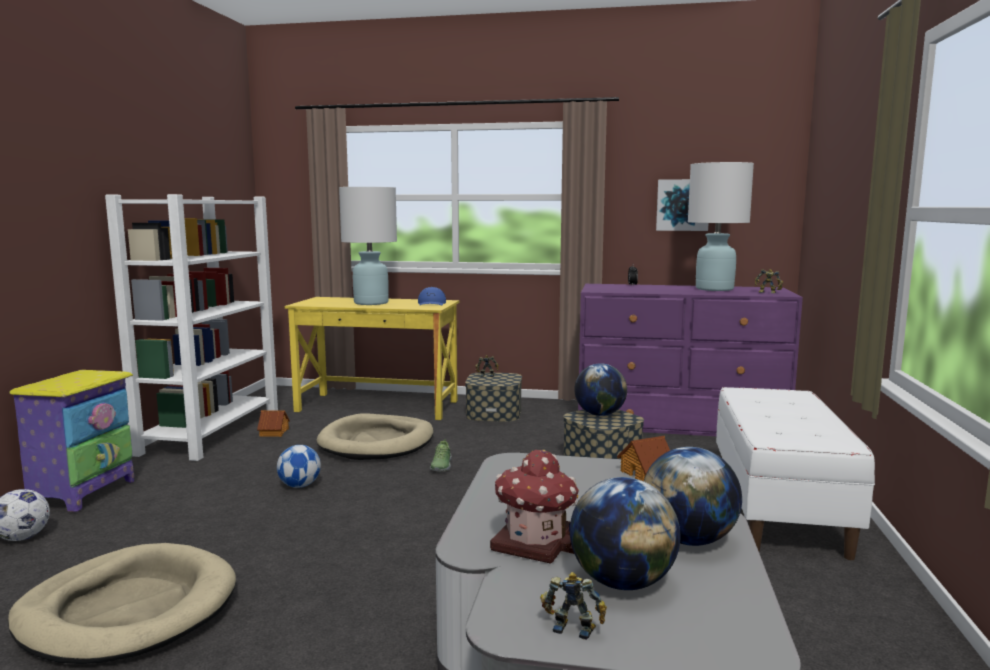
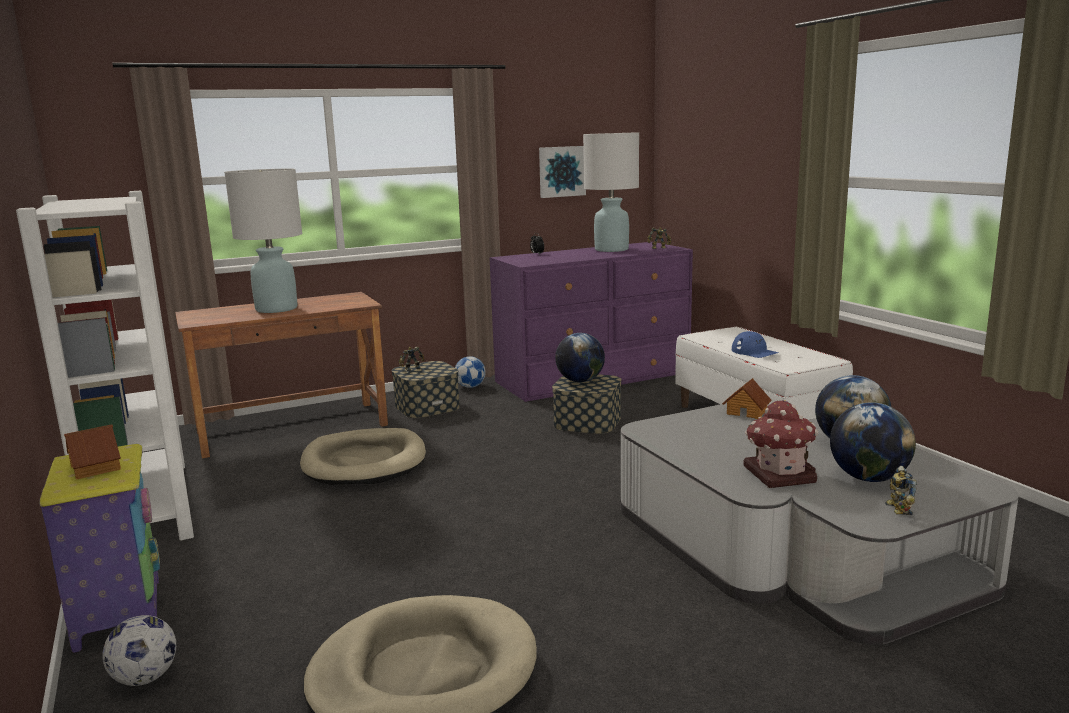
camera: 35 degrees left, 5 degrees up
toy house [257,410,290,437] -> toy house moved to [64,424,121,480]
football [277,445,321,488] -> football moved to [455,356,486,388]
yellow desk [285,297,459,420] -> brown desk [175,292,388,458]
blue cap [418,287,446,305] -> blue cap moved to [732,331,779,358]
shoe [430,439,452,472] -> none
toy robot [540,572,607,640] -> toy robot turned 75 degrees counterclockwise [885,466,917,515]

